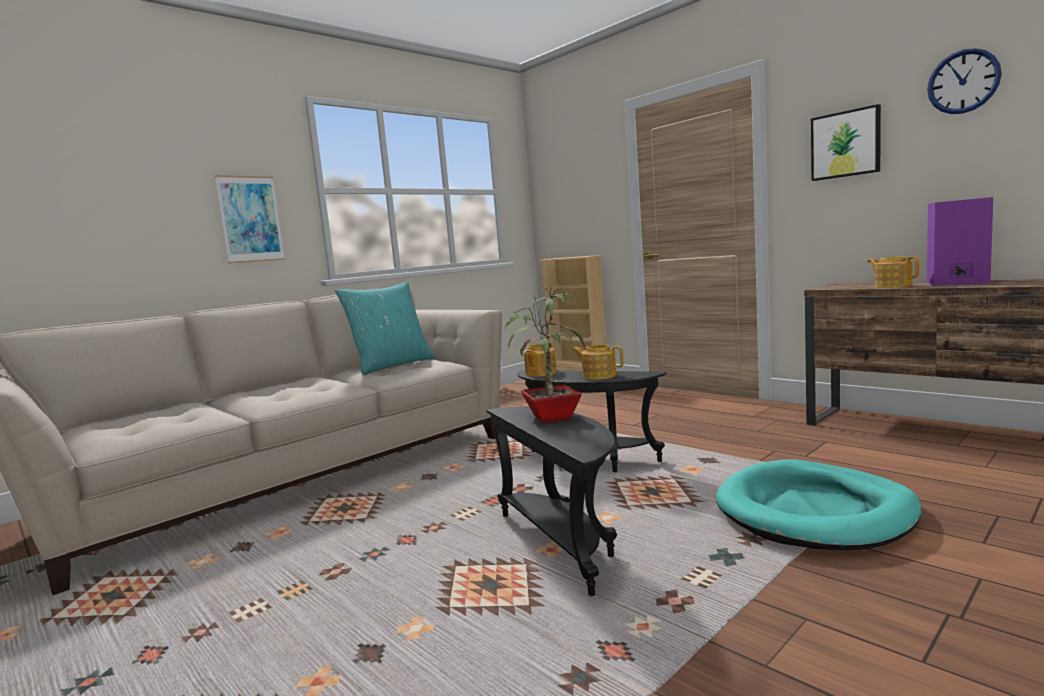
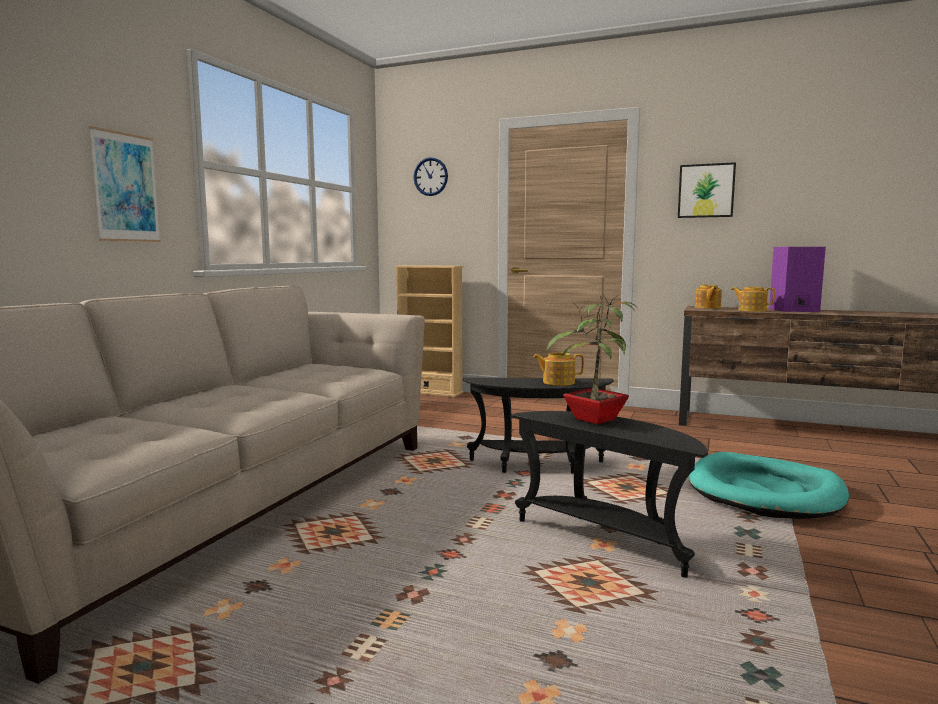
camera: 25 degrees left, 0 degrees up
turquoise pillow [335,282,435,375] -> none
teapot [524,342,557,377] -> teapot moved to [695,285,722,309]
wall clock [927,48,1002,114] -> wall clock moved to [413,157,448,196]

